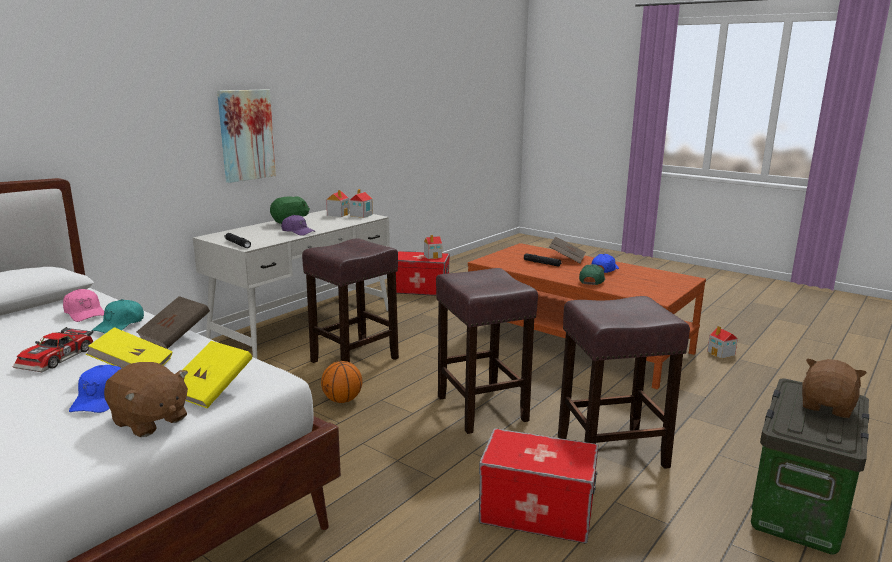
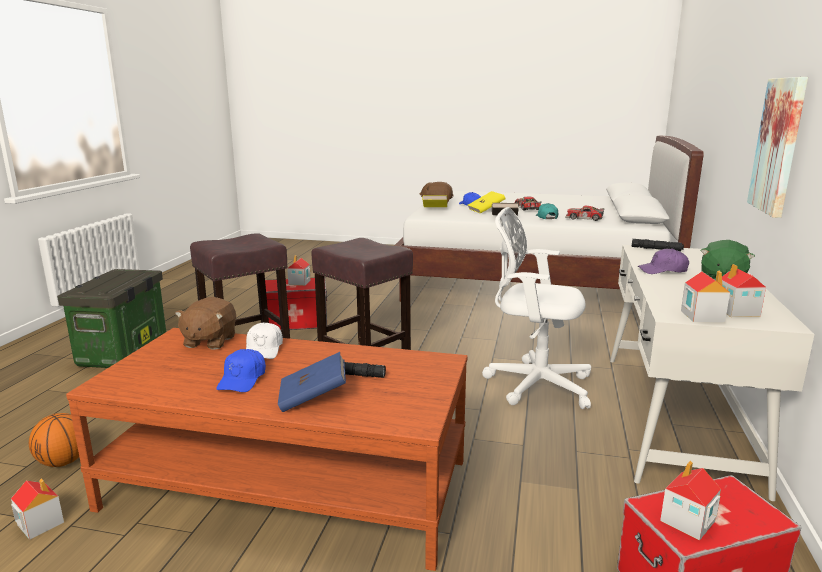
camera: 155 degrees right, 0 degrees up
pink cap [63,289,104,322] -> toy car [565,206,605,221]
brown stool [302,238,399,363] -> white office chair [482,207,591,409]
basketball [321,361,362,403] -> basketball moved to [29,413,79,467]
brown book [549,236,586,263] -> blue book [278,352,346,412]
green cap [579,264,605,285] -> white cap [246,322,283,359]
brown plush toy [802,359,867,418] -> brown plush toy moved to [175,297,236,350]
none -> toy house [287,255,311,286]

